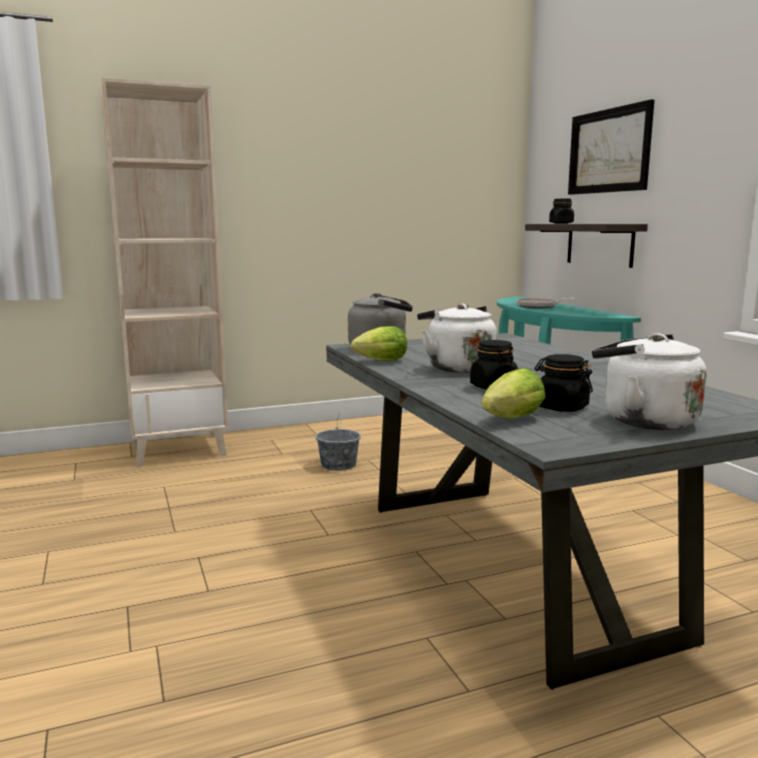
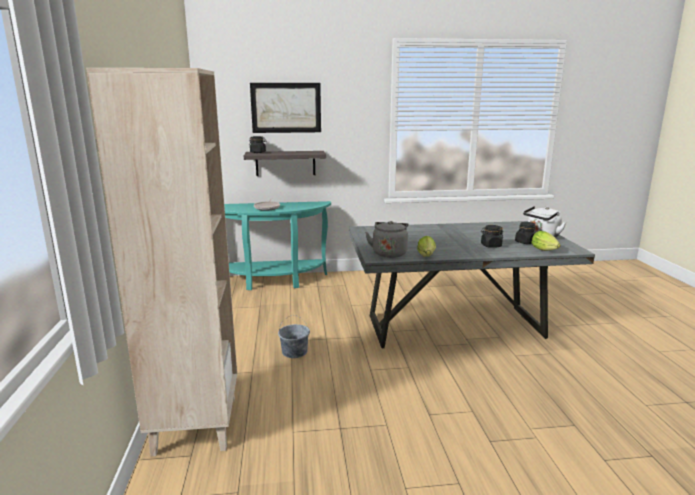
camera: 75 degrees left, 5 degrees up
white kettle [417,304,496,373] -> none

